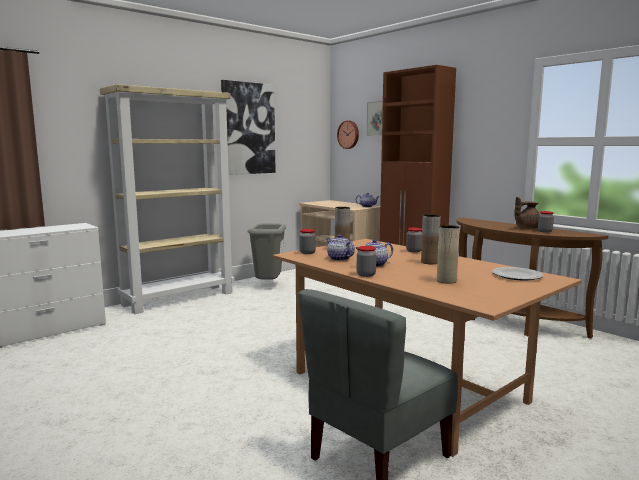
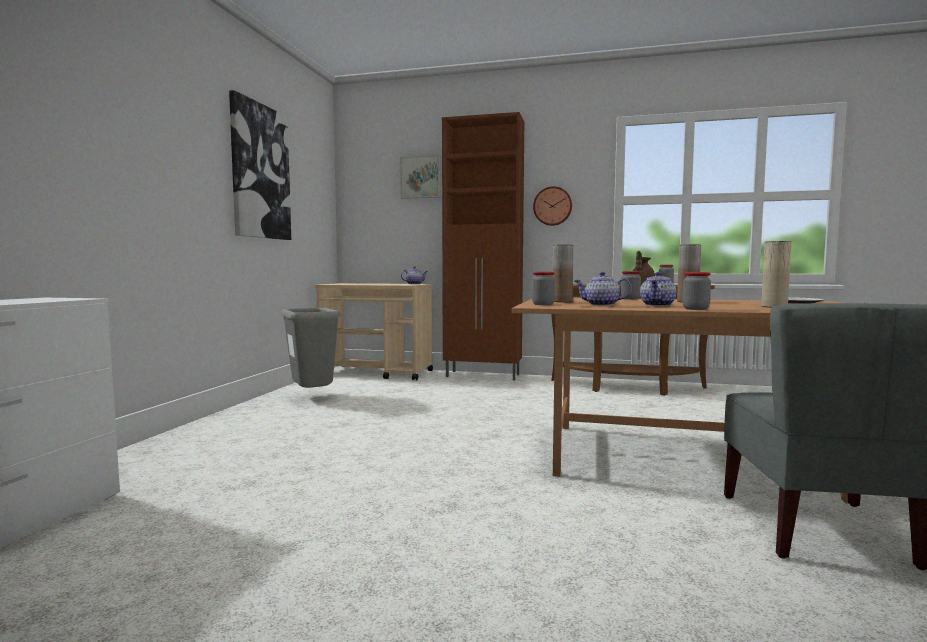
camera: 35 degrees left, 5 degrees down
beige bookcase [100,84,235,314] -> none
wall clock [337,120,359,149] -> wall clock moved to [533,186,572,226]

